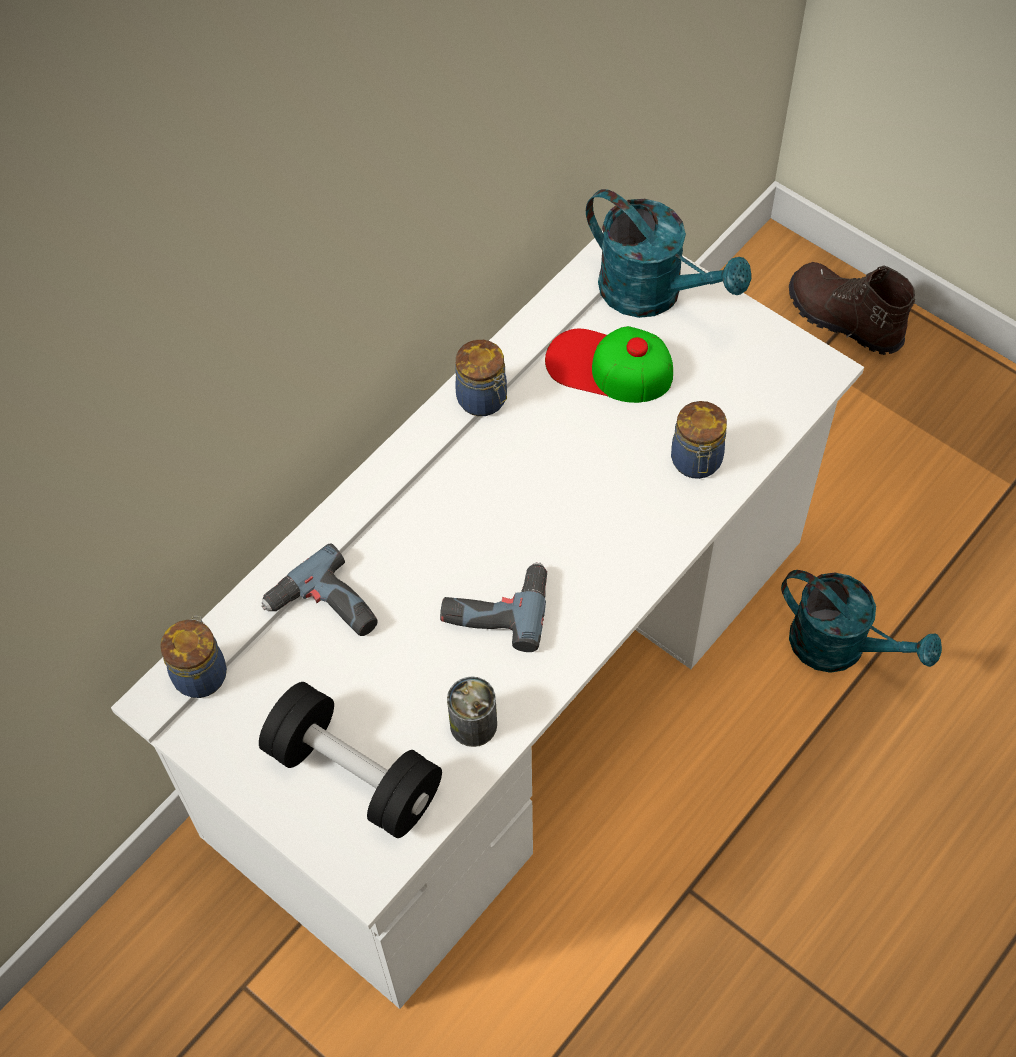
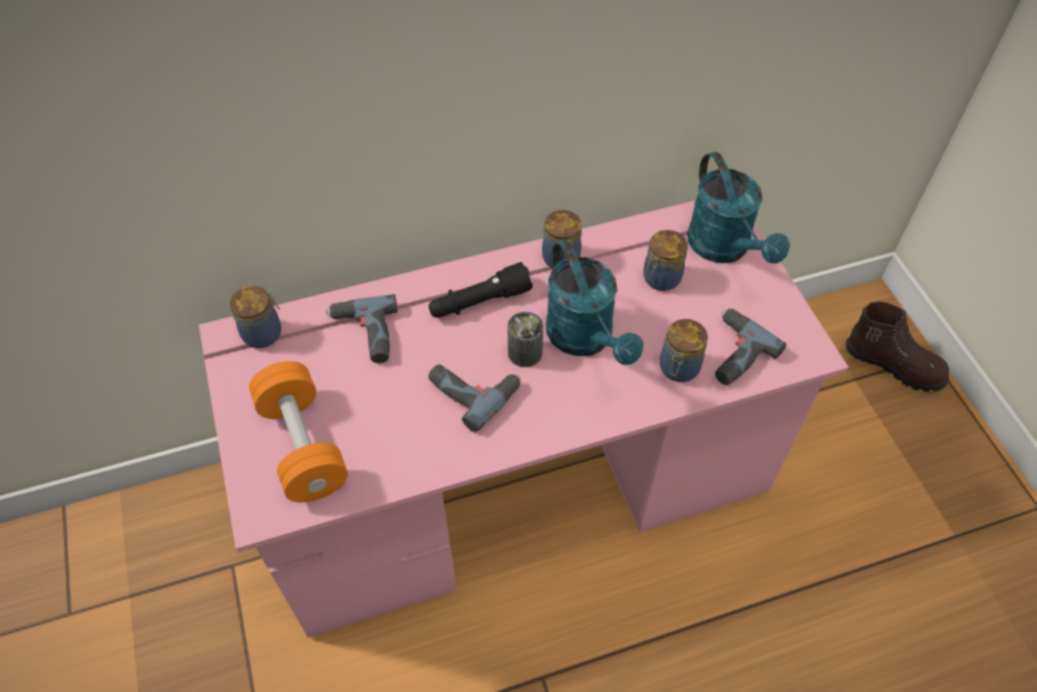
camera: 30 degrees right, 5 degrees down
white desk [111,230,864,1009] -> pink desk [199,200,849,638]
black dumbbell [259,682,442,838] -> orange dumbbell [249,361,348,502]
can [447,676,497,747] -> can moved to [507,312,543,367]
cap [545,326,673,403] -> jar [643,230,688,291]
turquoise watering can [781,570,942,673] -> turquoise watering can moved to [546,240,643,365]
brown boot [789,262,915,355] -> brown boot turned 135 degrees clockwise [846,301,949,392]
none -> black flashlight [429,262,533,318]
none -> power drill [715,309,787,385]

